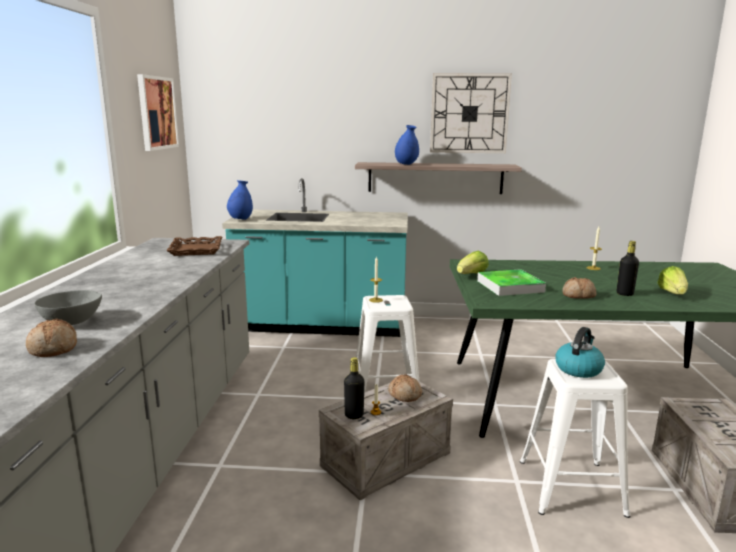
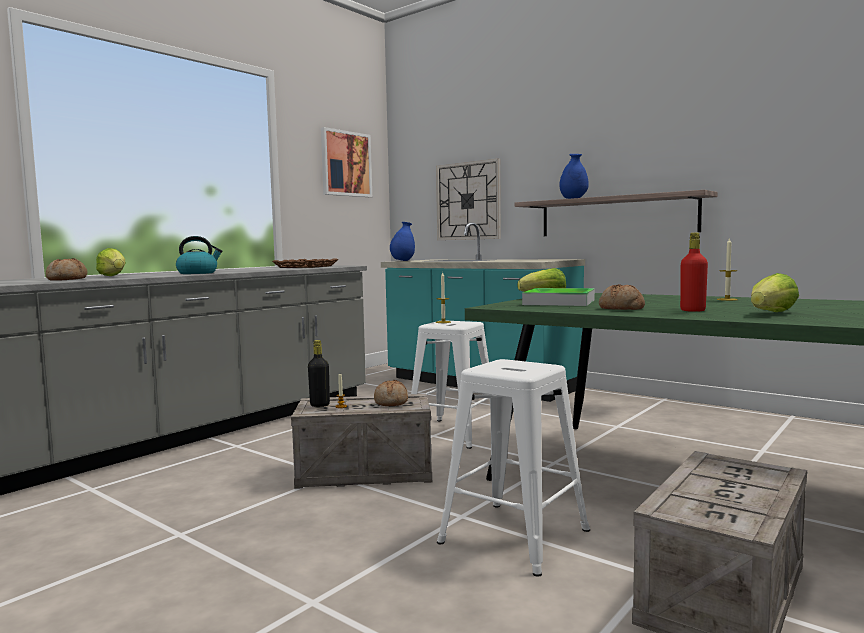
camera: 35 degrees right, 10 degrees down
grey bowl [34,290,102,325] -> lettuce [96,248,126,276]
wall clock [430,73,512,153] -> wall clock moved to [436,158,501,240]
kettle [555,327,605,378] -> kettle moved to [176,236,223,274]
black bottle [617,241,639,296] -> red bottle [680,233,708,312]

